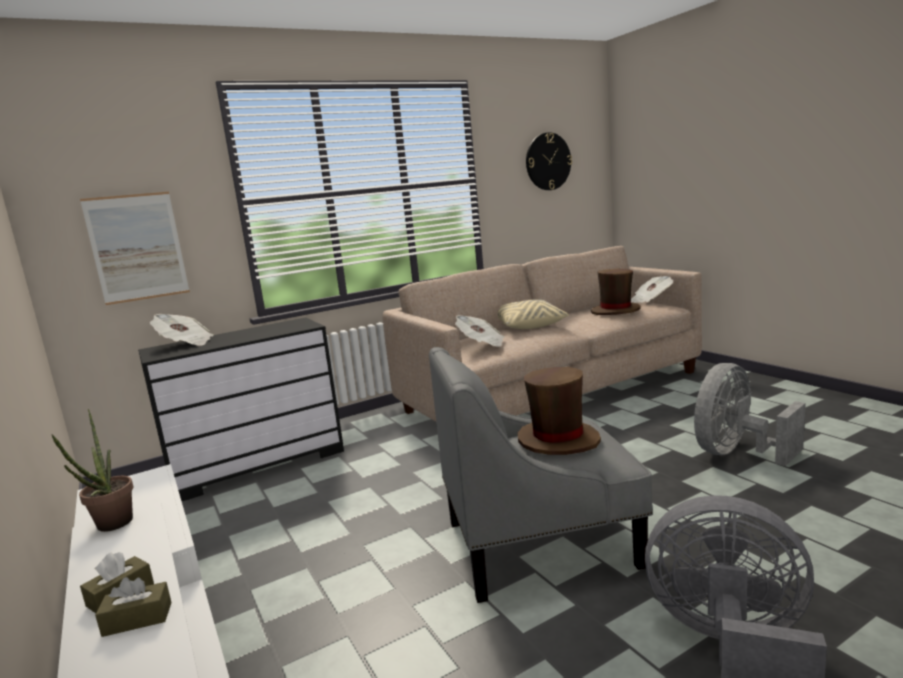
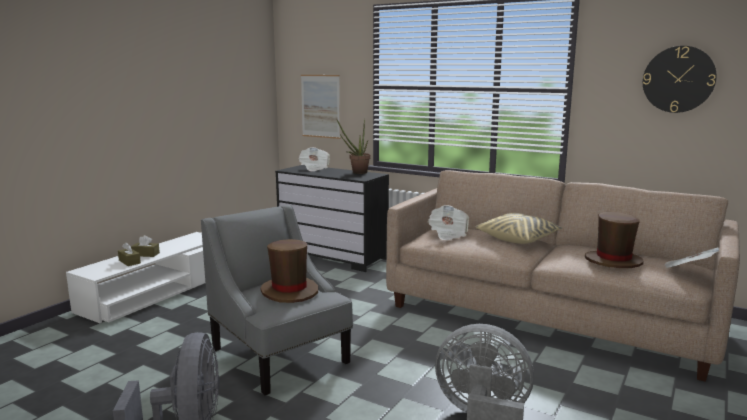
camera: 60 degrees right, 0 degrees up
potted plant [52,409,133,532] -> potted plant moved to [337,119,370,174]

